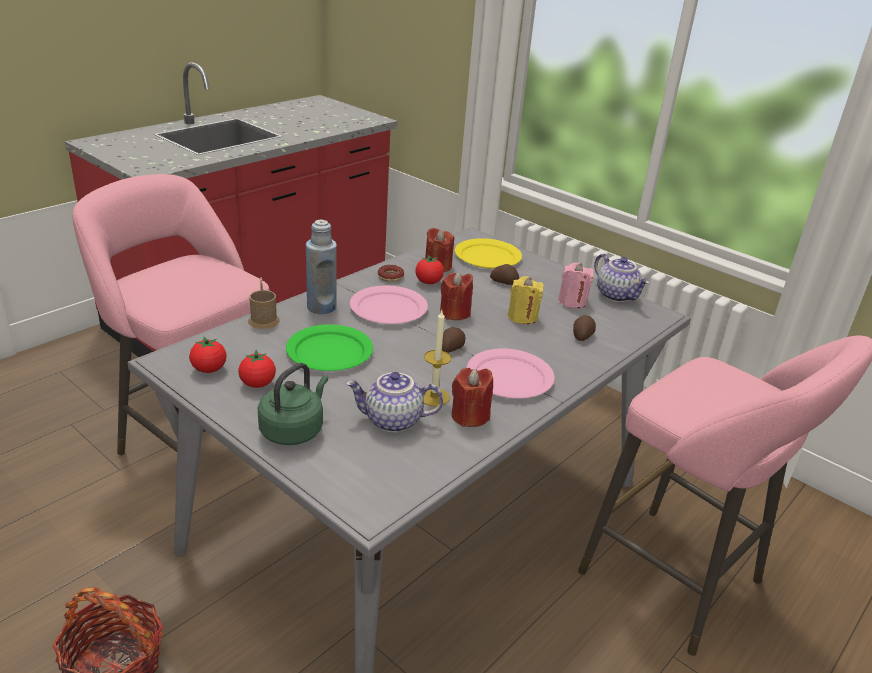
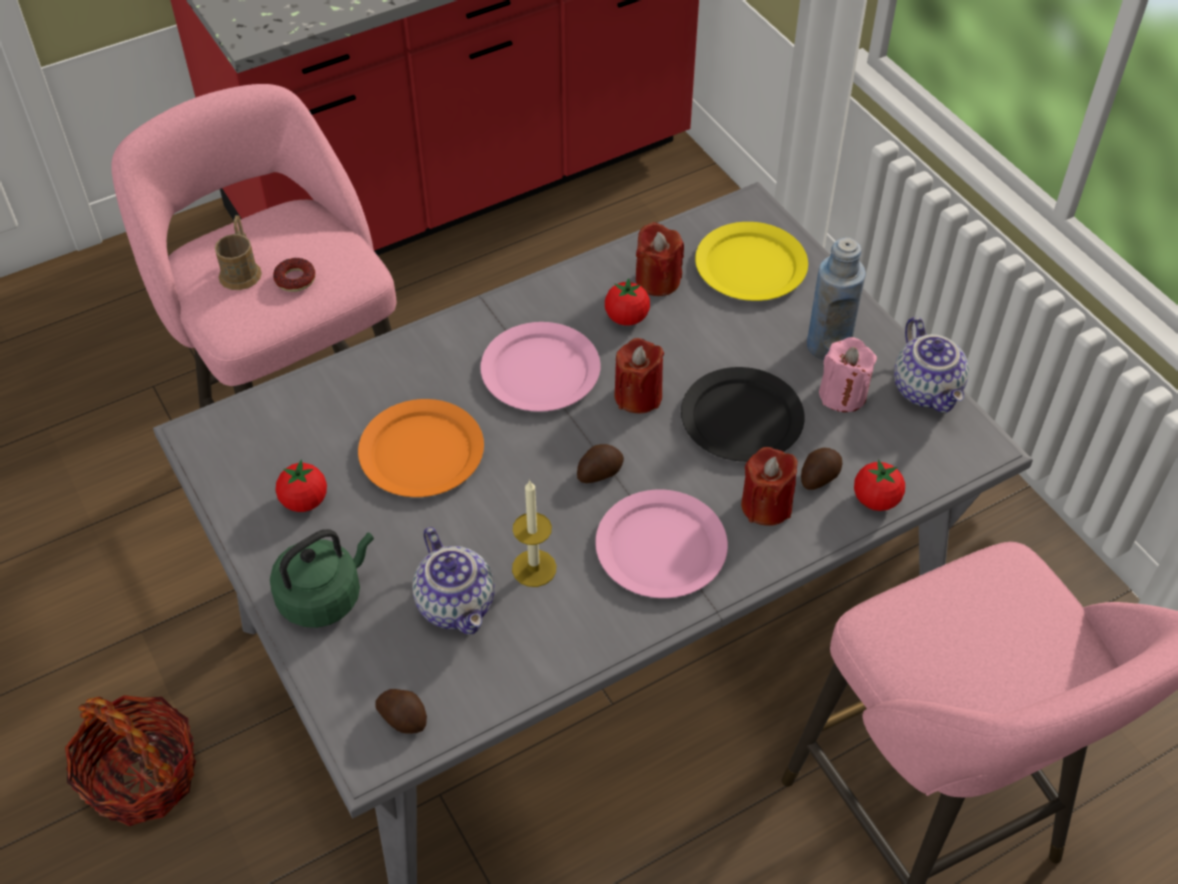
camera: 20 degrees right, 20 degrees up
tomato [189,337,227,373] -> tomato moved to [854,460,905,511]
brown mug [248,277,280,329] -> brown mug moved to [215,215,262,290]
green plate [286,325,373,371] -> orange plate [358,399,484,497]
blue bottle [306,220,337,314] -> blue bottle moved to [807,238,866,360]
teapot [346,372,443,433] -> teapot turned 135 degrees counterclockwise [412,527,495,635]
donut [378,265,404,282] -> donut moved to [273,258,315,292]
red candle [451,368,493,427] -> red candle moved to [741,447,798,526]
potato [490,264,519,285] -> potato moved to [375,689,427,734]
yellow candle [508,276,544,324] -> black plate [681,367,805,462]

